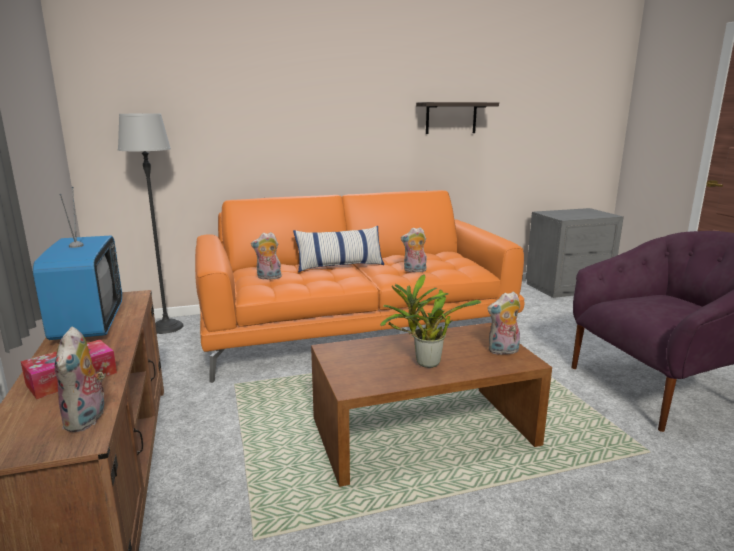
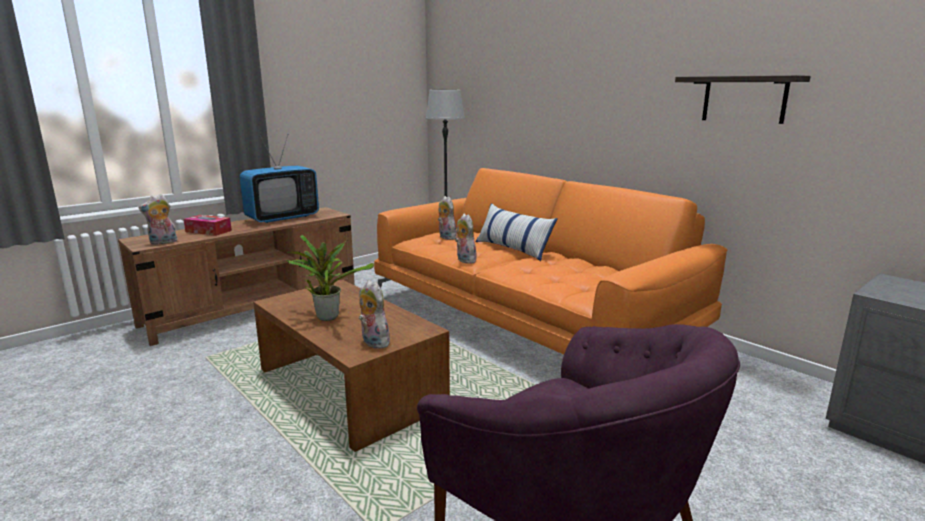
camera: 65 degrees right, 0 degrees up
plush toy [401,227,427,272] -> plush toy moved to [455,214,477,264]

